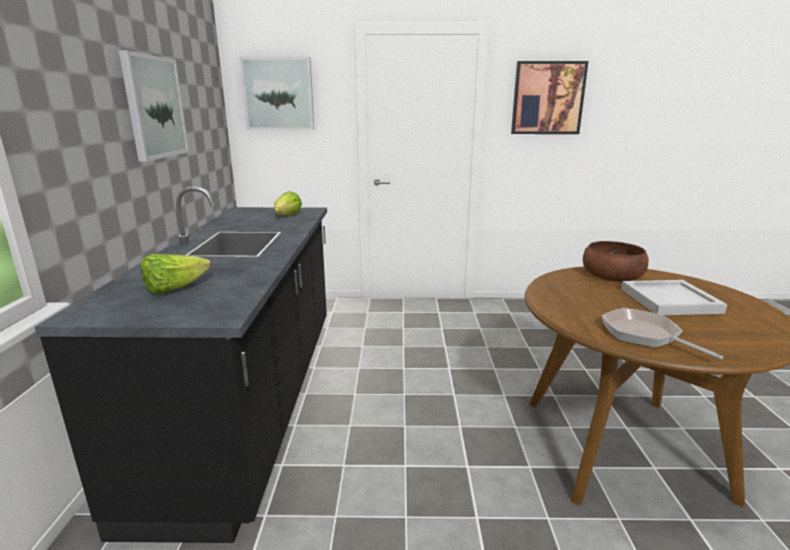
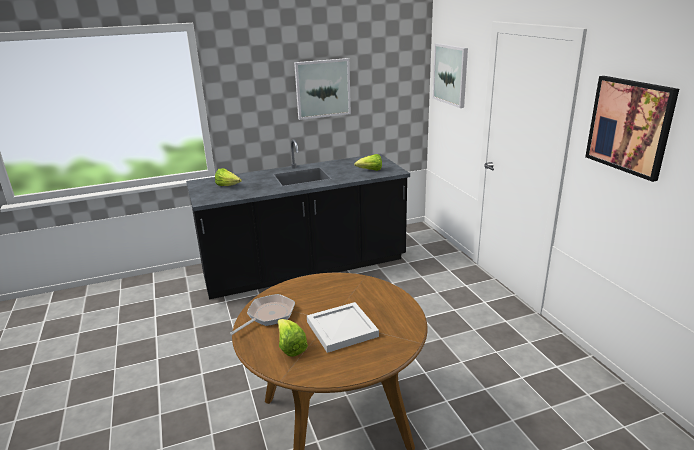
camera: 70 degrees right, 5 degrees up
brown bowl [583,241,649,281] -> none
none -> lettuce [277,319,308,357]

